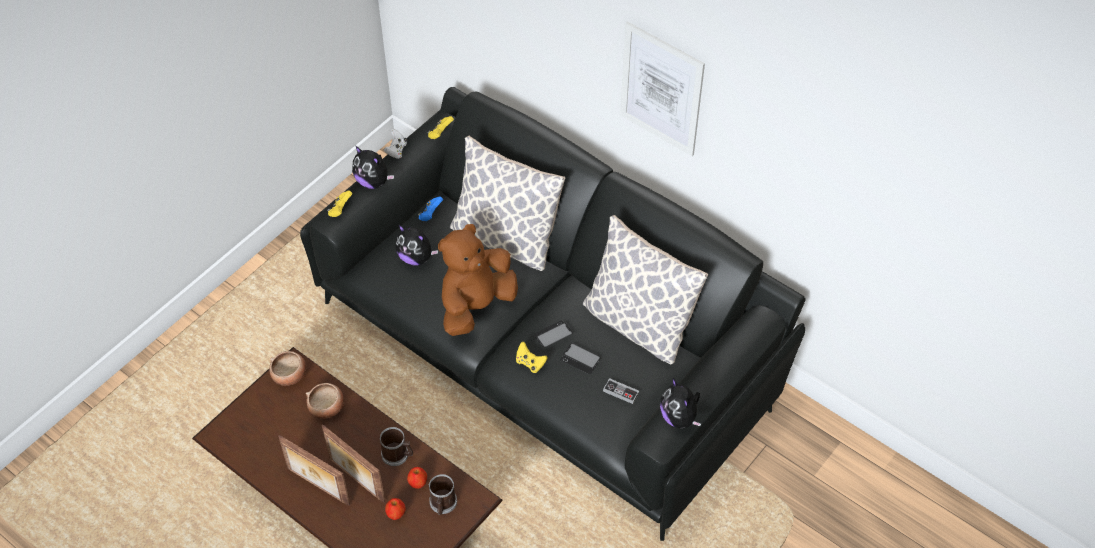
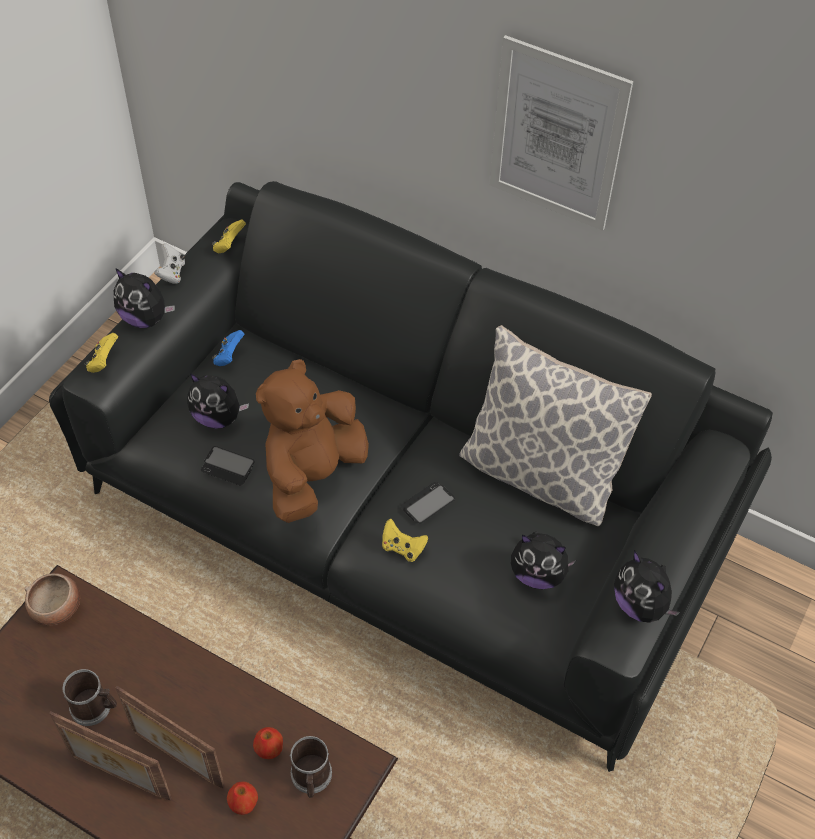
camera: 10 degrees left, 0 degrees up
bowl [306,383,344,419] -> none
mug [380,427,413,466] -> mug moved to [63,669,117,726]
pillow [450,136,565,271] -> none
phone [561,343,600,374] -> phone moved to [201,446,255,486]
game controller [603,378,639,404] -> plush toy [511,531,576,589]

